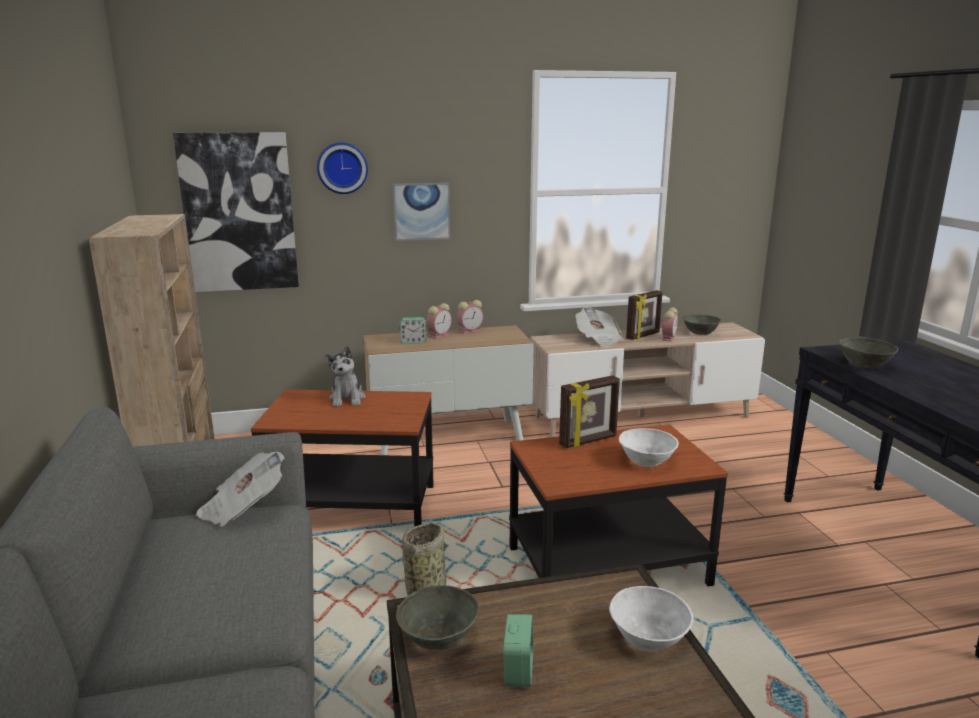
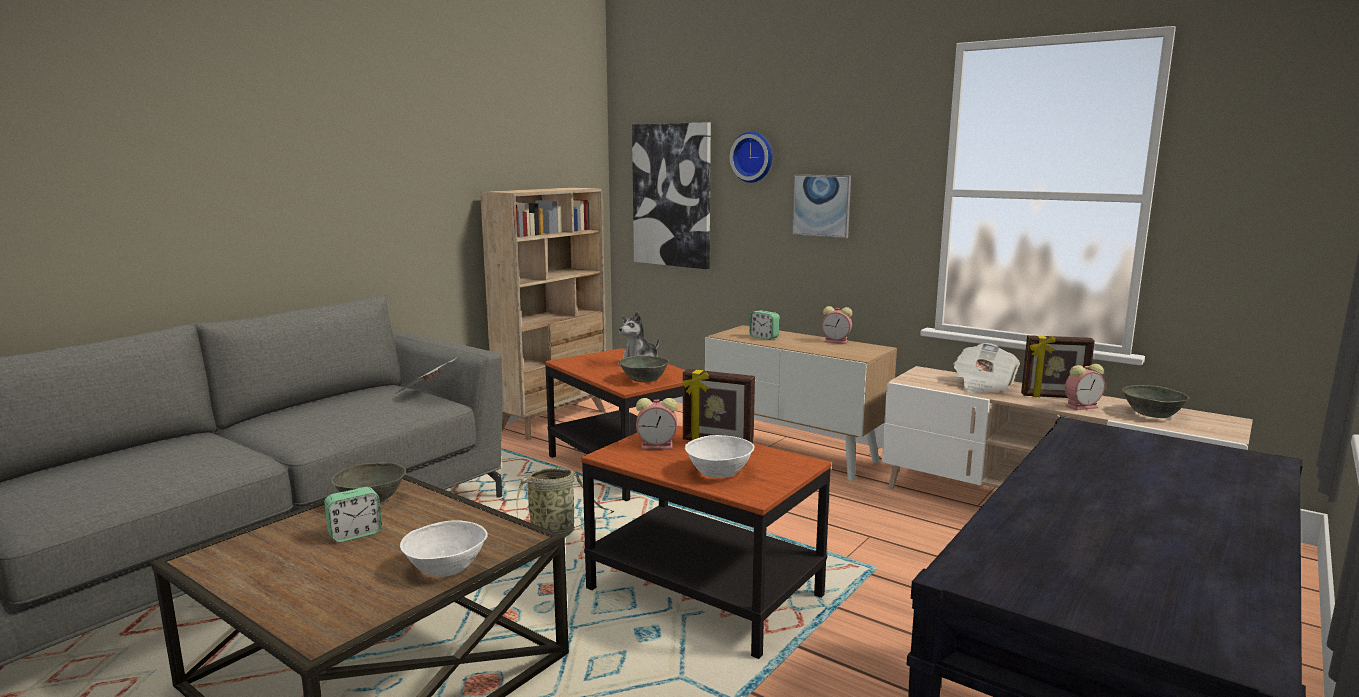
camera: 50 degrees right, 5 degrees down
alarm clock [426,303,452,339] -> alarm clock moved to [636,398,678,449]
grey bowl [839,338,899,369] -> grey bowl moved to [619,355,669,382]

